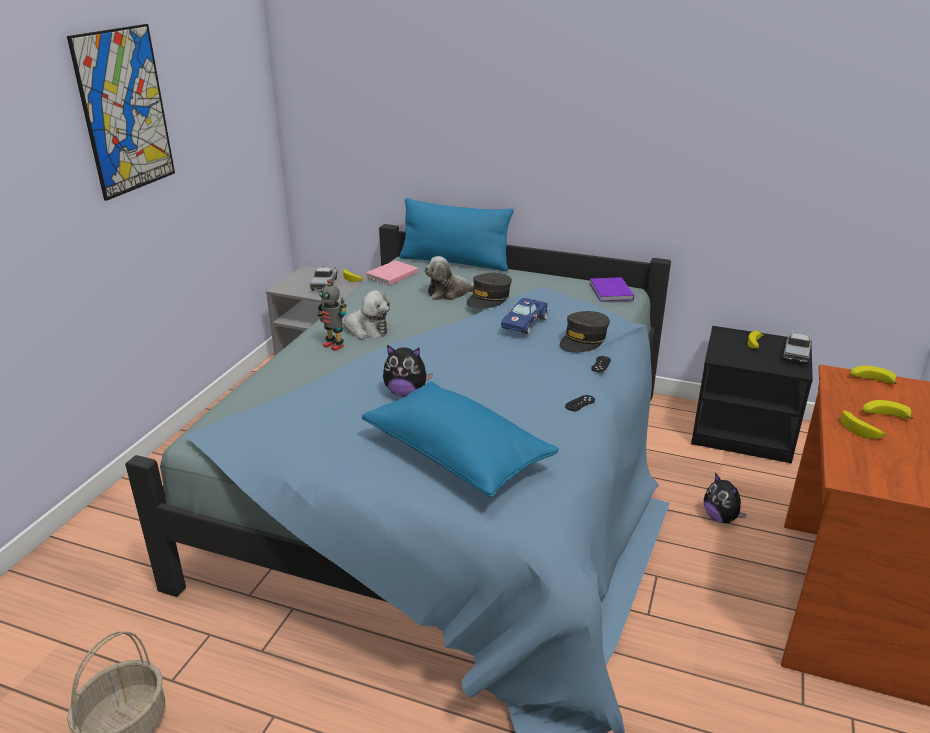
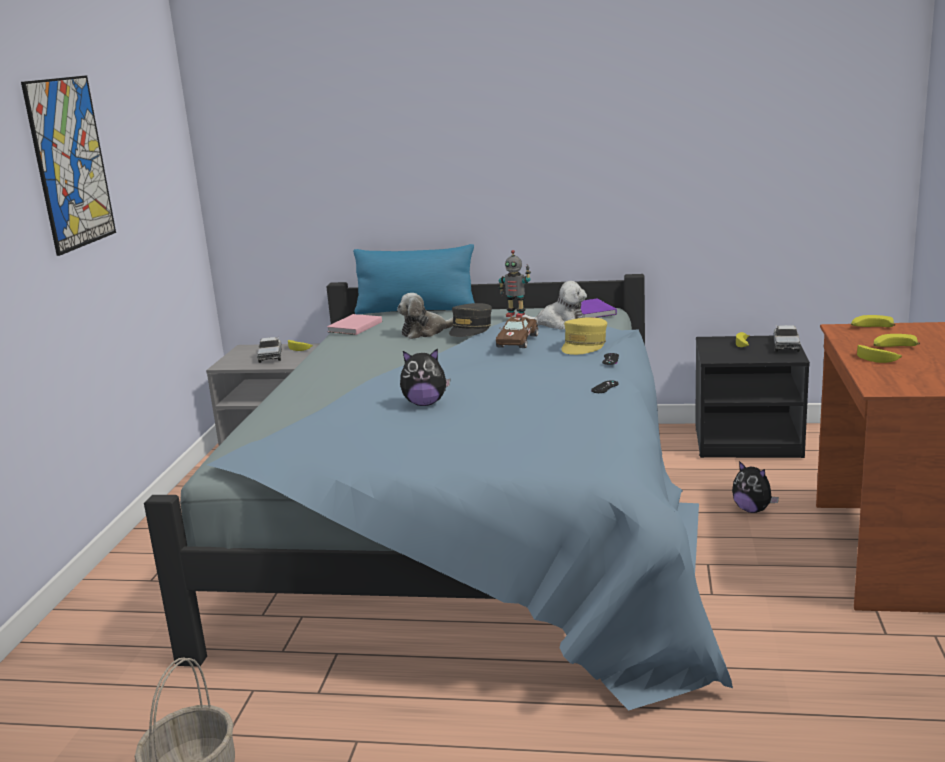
camera: 10 degrees left, 10 degrees down
toy robot [318,279,347,351] -> toy robot moved to [499,250,531,317]
plush toy [341,290,390,339] -> plush toy moved to [522,281,587,330]
blue pillow [362,381,559,498] -> none
blue toy car [501,298,548,334] -> brown toy car [496,317,538,348]
grey cap [560,311,610,353] -> yellow cap [561,317,607,355]

